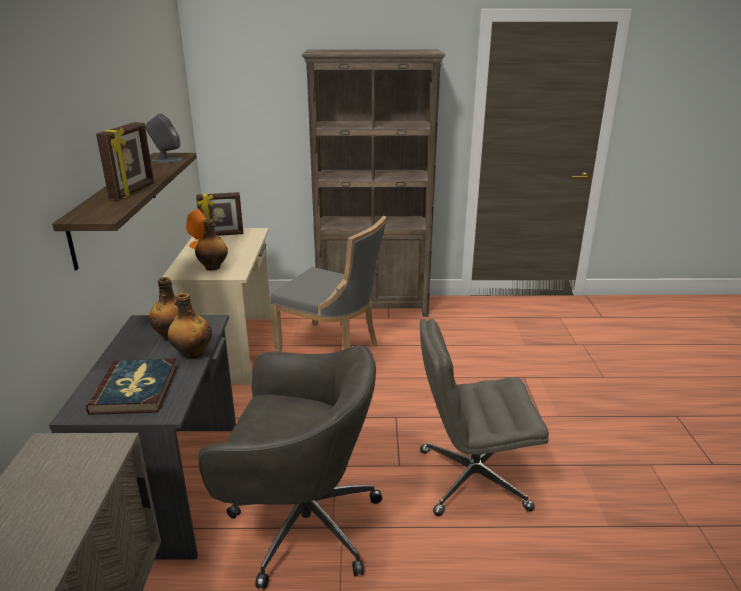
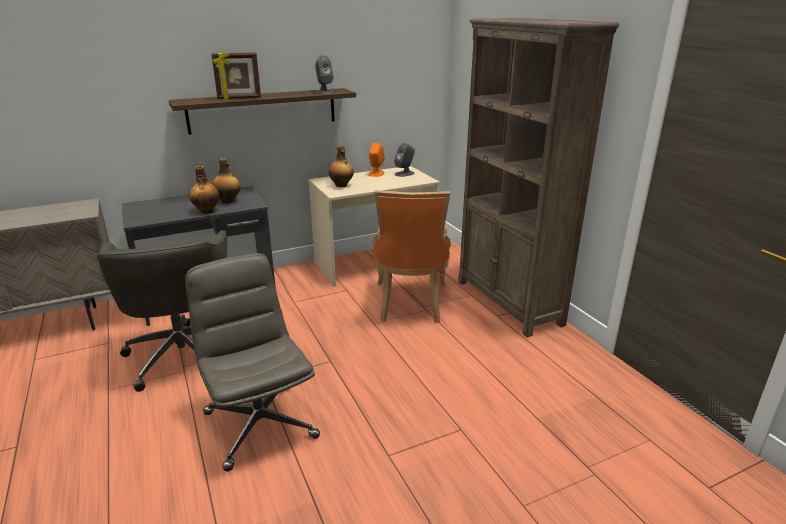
camera: 65 degrees right, 0 degrees up
book [86,359,177,415] -> none
picture frame [196,192,243,236] -> grey speaker [394,143,415,177]
grey chair [270,216,387,352] -> orange chair [372,190,451,323]

